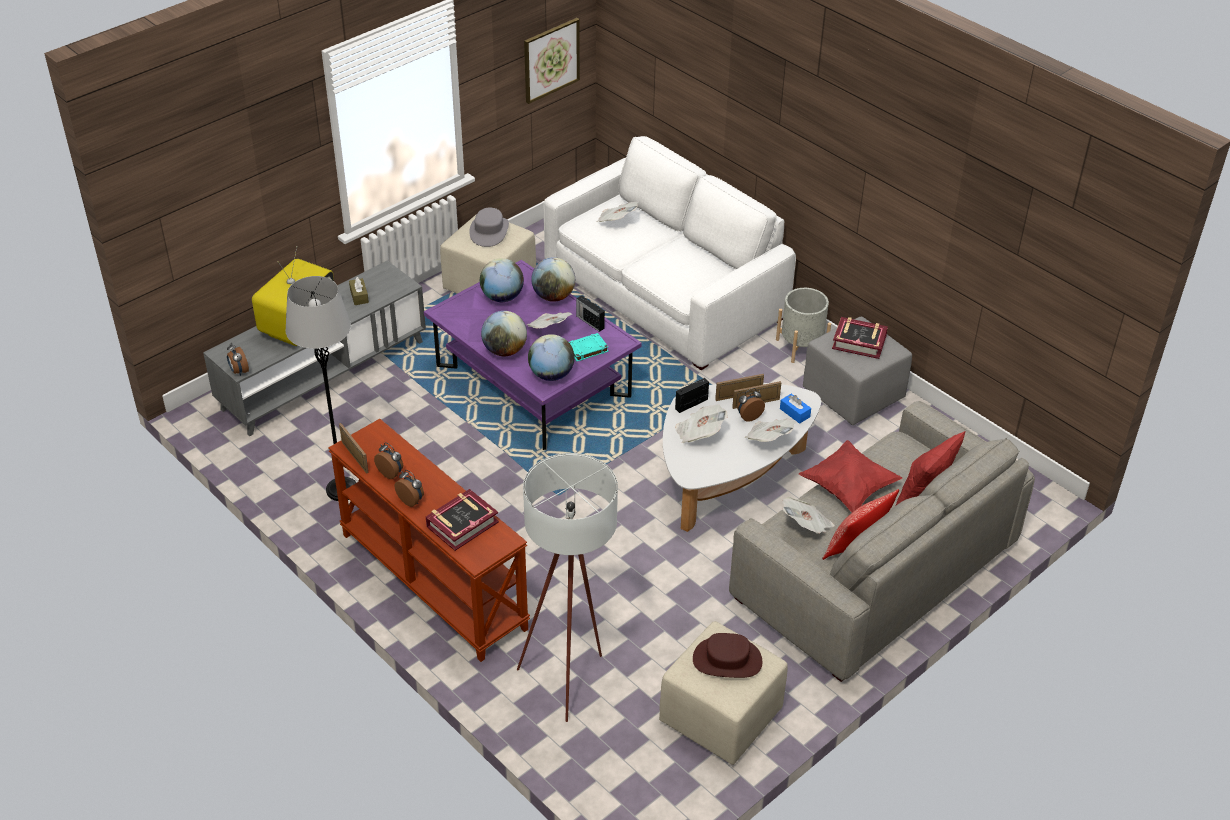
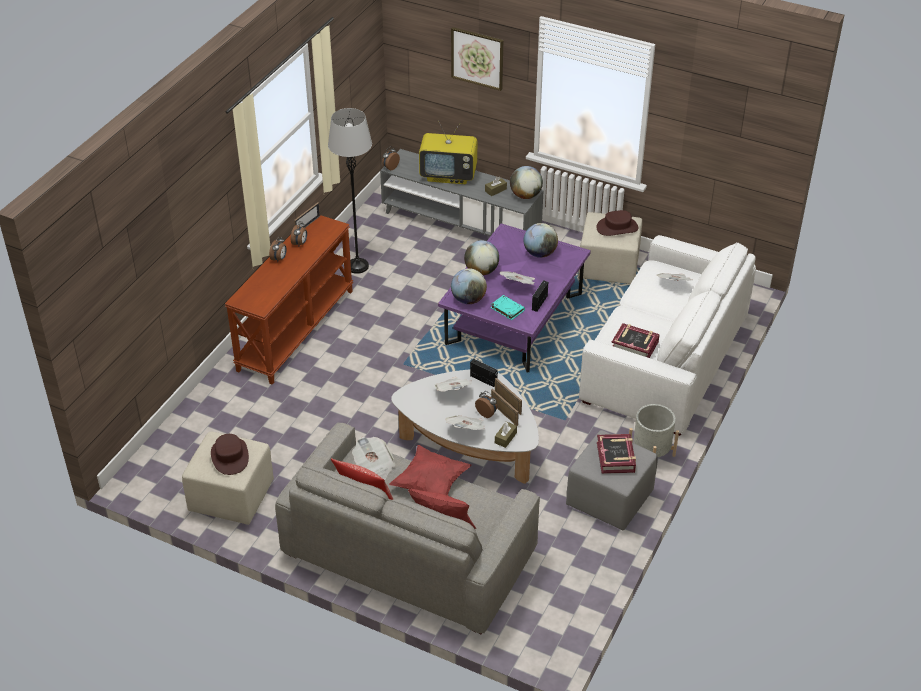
camera: 70 degrees right, 0 degrees up
book [426,489,499,551] -> book moved to [612,323,660,358]
grey hat [469,207,509,247] -> brown hat [596,210,638,236]
white floor lamp [517,453,618,722] -> none
picture [524,18,580,104] -> picture moved to [451,27,503,91]
globe [531,257,575,302] -> globe moved to [510,166,543,199]
blue tissue box [780,394,811,424] -> brown tissue box [495,422,517,448]

